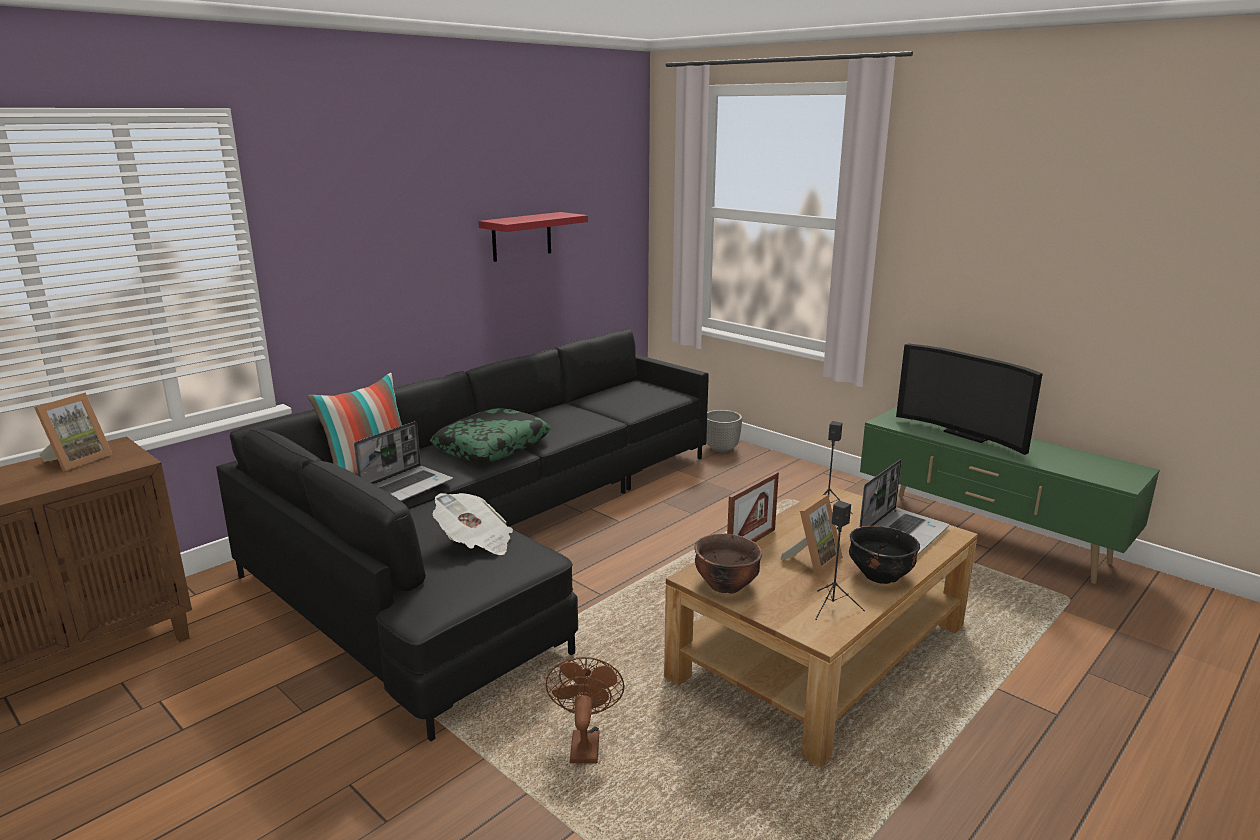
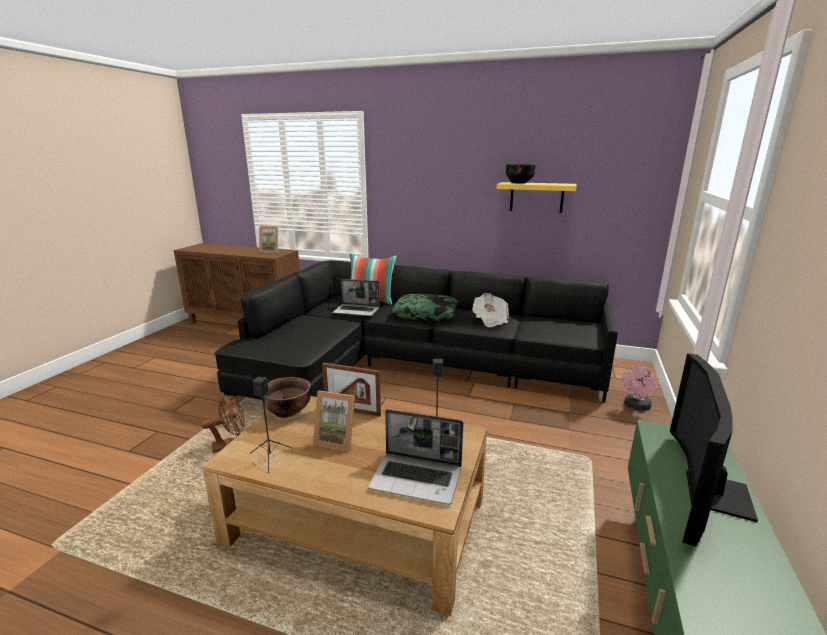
camera: 65 degrees right, 0 degrees up
newspaper [432,493,513,555] -> newspaper moved to [472,293,509,327]
red shelf [479,212,588,262] -> yellow shelf [497,182,577,213]
planter [706,410,742,453] -> pink fan [622,365,659,411]
black bowl [849,526,920,584] -> black bowl moved to [506,164,536,183]

